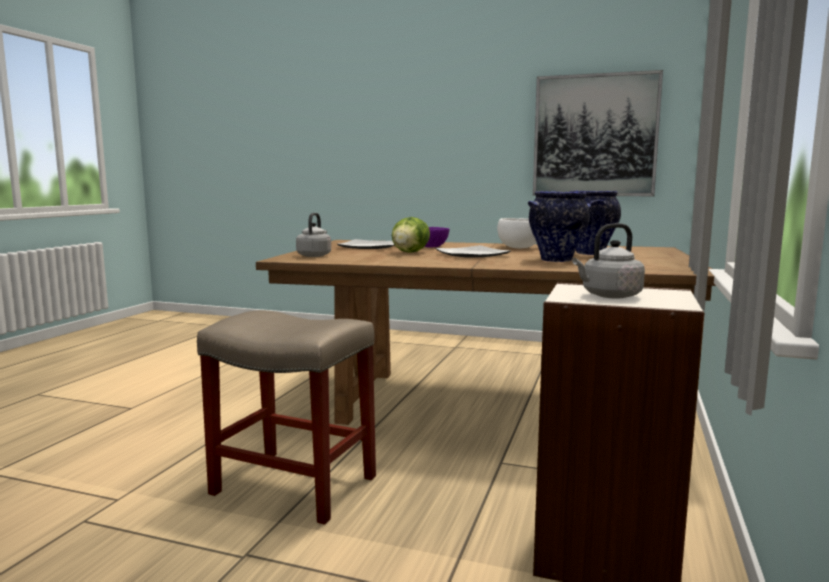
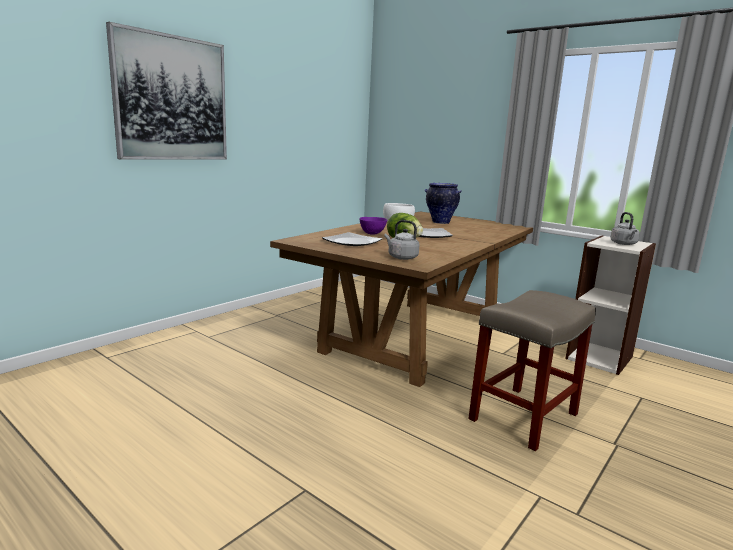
camera: 70 degrees left, 5 degrees up
vase [528,191,591,262] -> none
picture [533,70,663,196] -> picture moved to [106,22,227,160]

